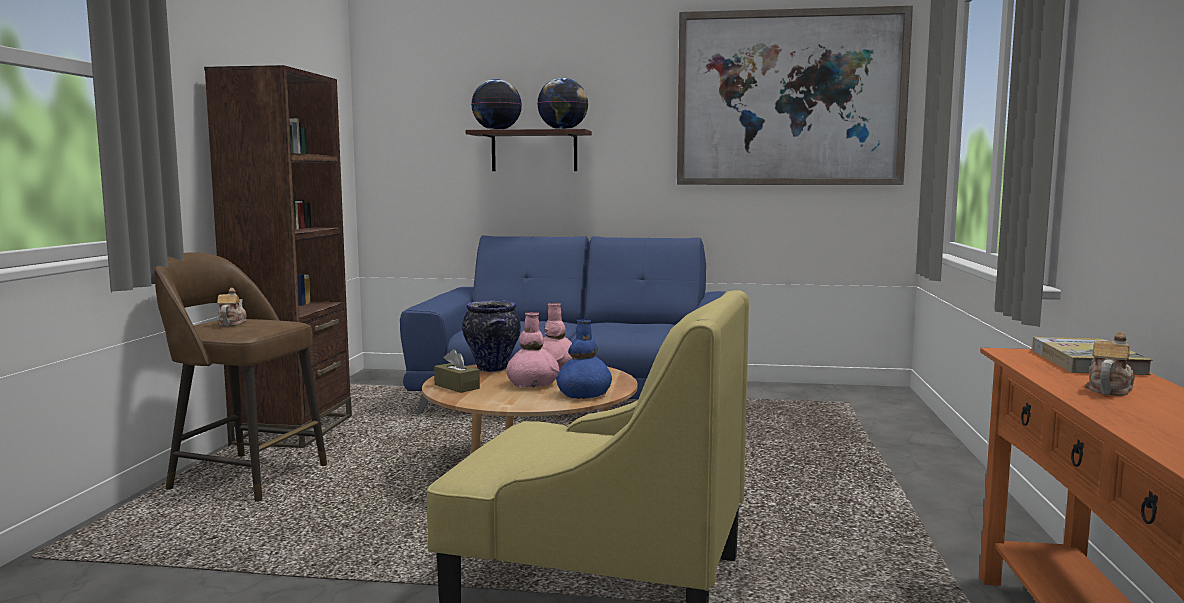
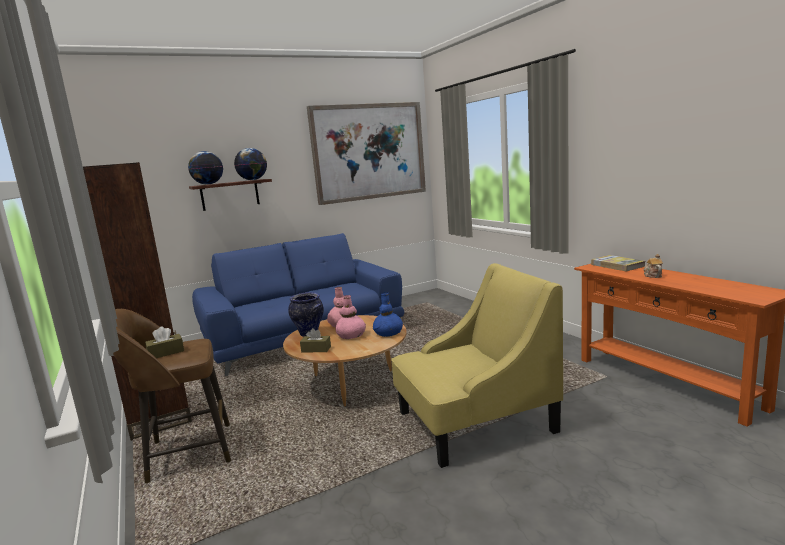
camera: 35 degrees left, 5 degrees up
teapot [217,288,247,326] -> brown tissue box [145,326,184,358]

